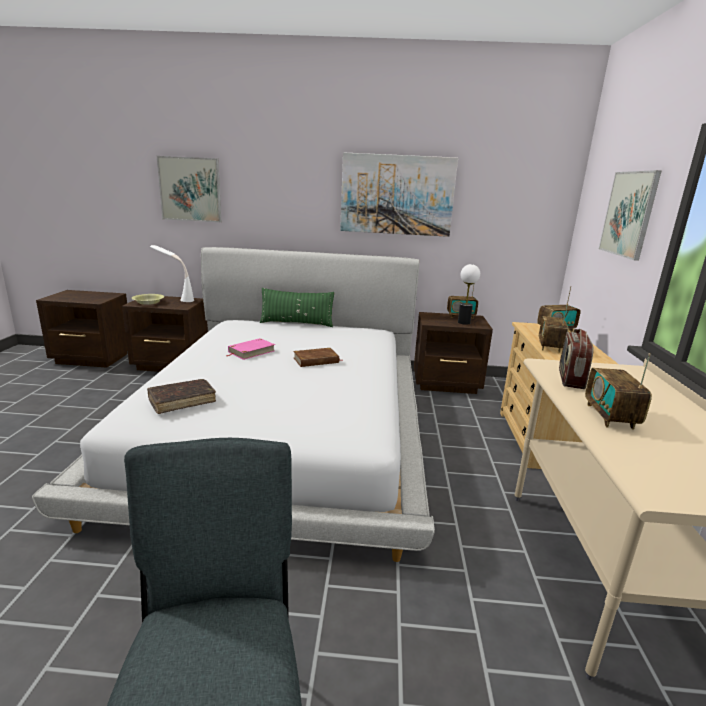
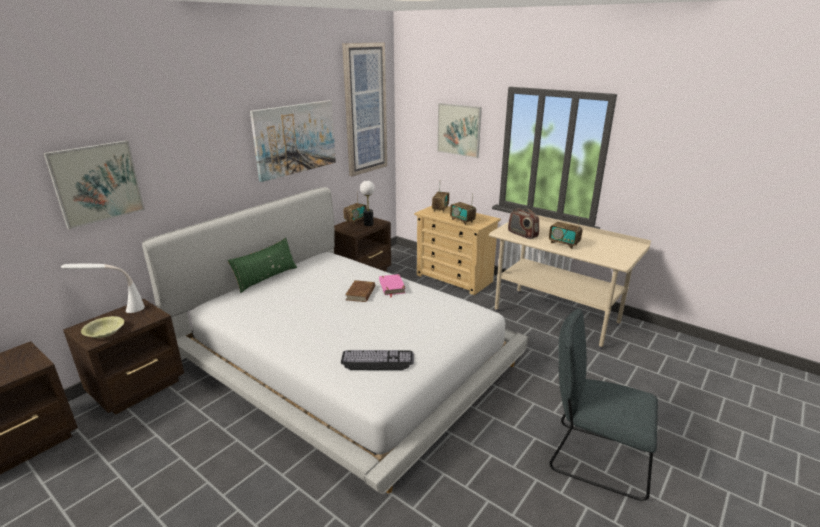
camera: 55 degrees left, 5 degrees up
brown book [147,379,216,414] -> keyboard [341,350,414,370]
pink book [226,338,275,360] -> pink book moved to [379,274,405,298]
none -> picture [342,42,387,176]

